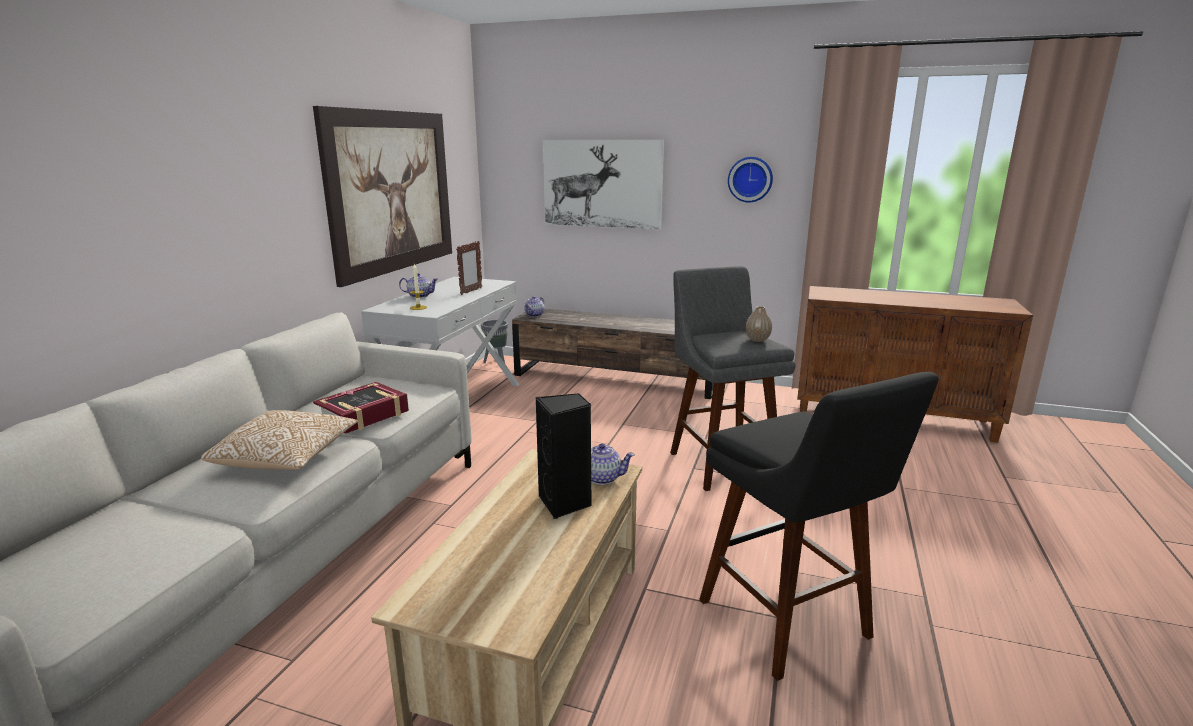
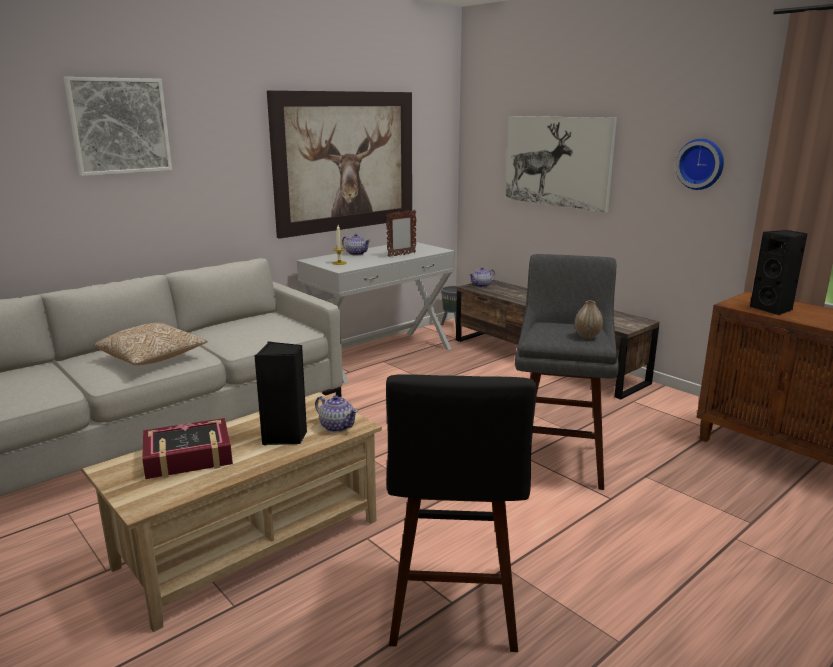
camera: 30 degrees right, 0 degrees up
book [313,382,409,433] -> book moved to [142,418,233,479]
none -> picture [64,77,172,176]
none -> black speaker [750,230,807,315]

